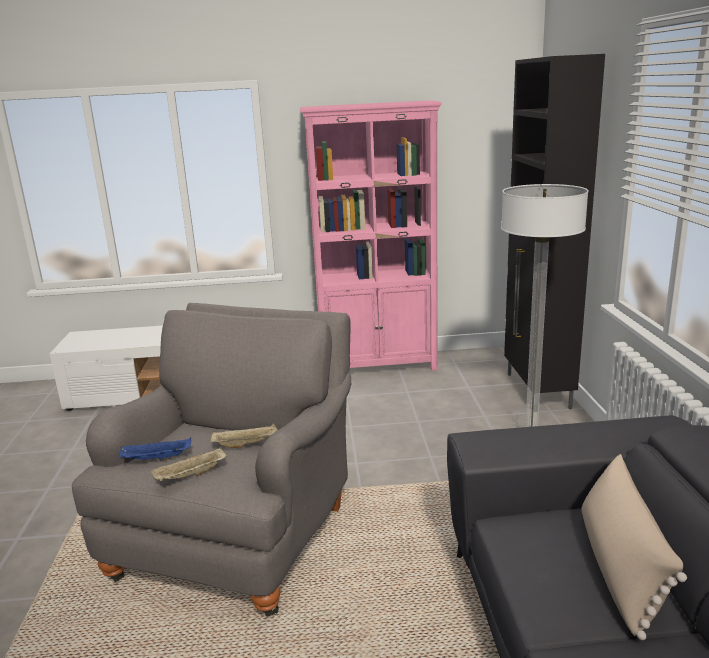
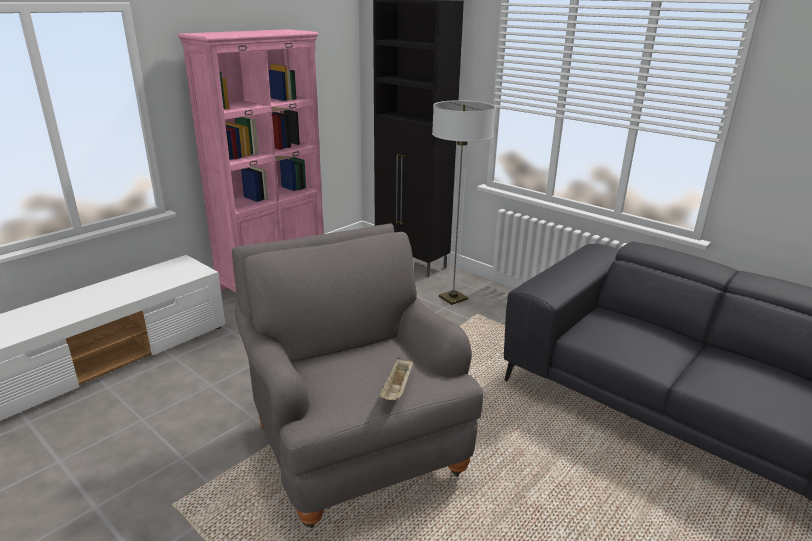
camera: 45 degrees left, 5 degrees up
blue tray [120,438,191,461] -> none
beige tray [210,424,278,448] -> none
beige pillow [582,454,687,640] -> none

